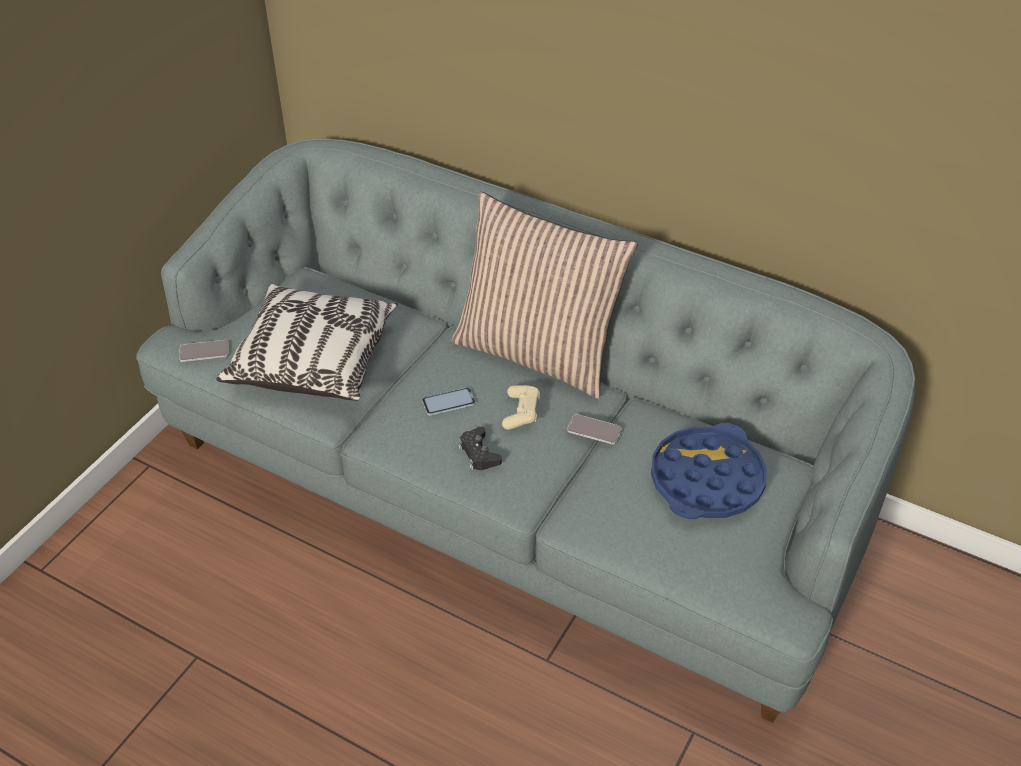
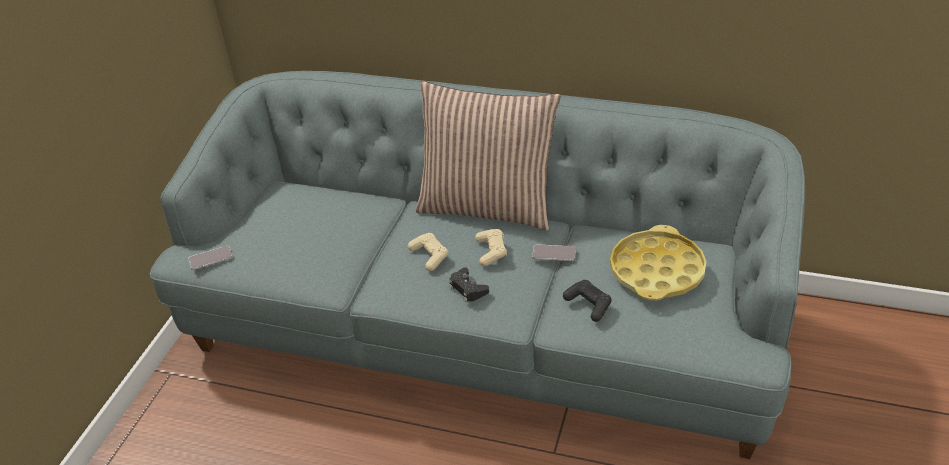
camera: 10 degrees left, 5 degrees down
pillow [216,284,398,401] -> none
phone [422,387,476,415] -> beige game controller [408,233,448,271]
blue tray [651,423,767,519] -> yellow tray [610,225,706,301]
none -> black game controller [563,280,612,322]

